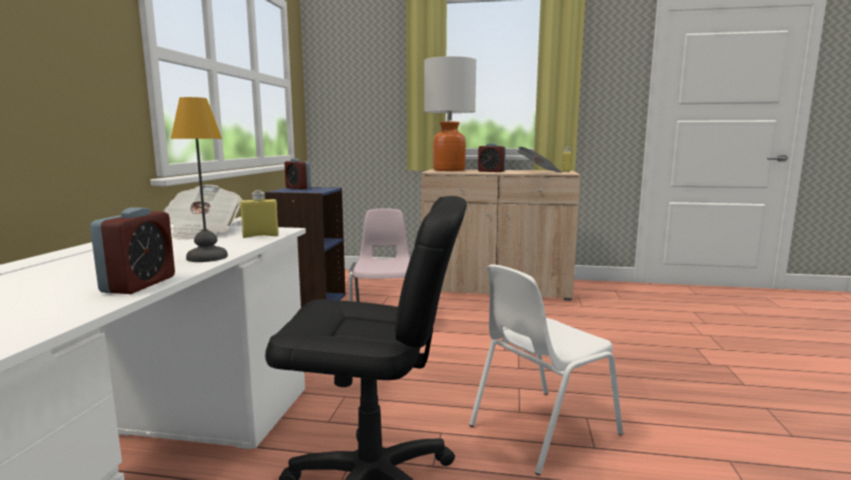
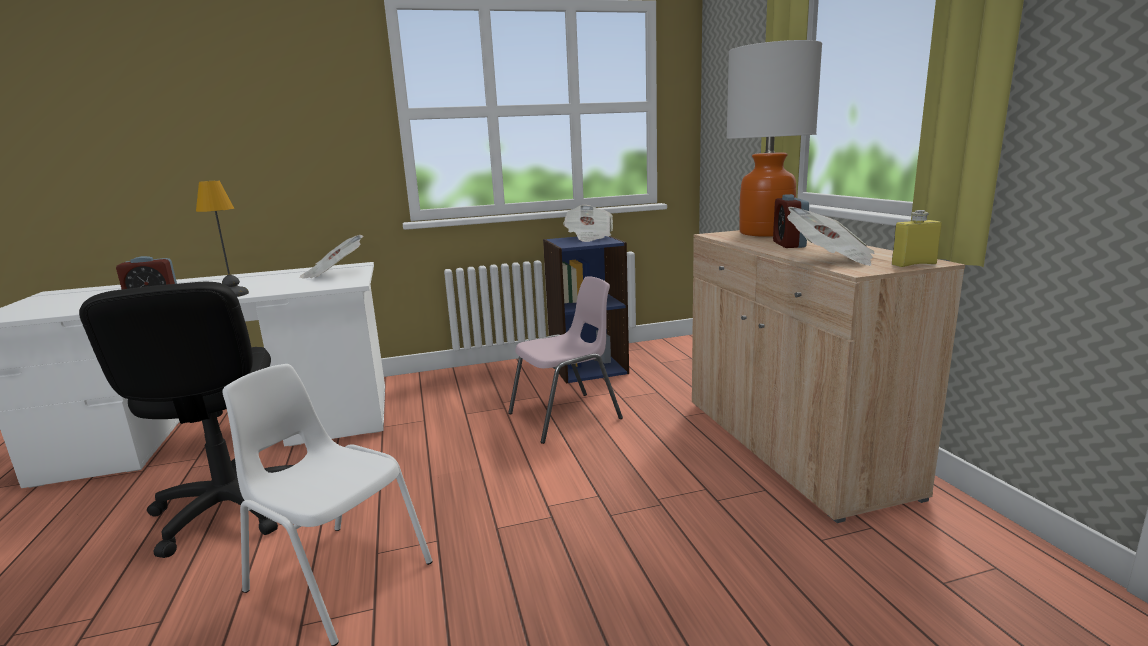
camera: 65 degrees right, 5 degrees up
yellow bottle [240,190,279,238] -> none
alarm clock [284,158,311,190] -> newspaper [563,205,613,242]

